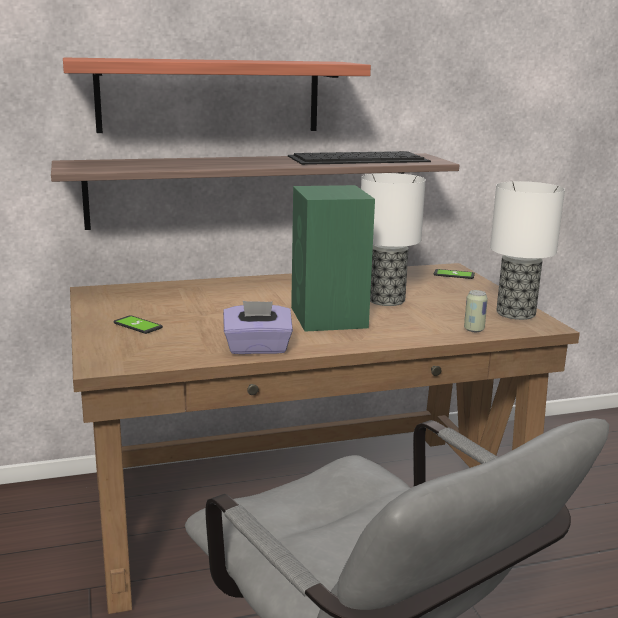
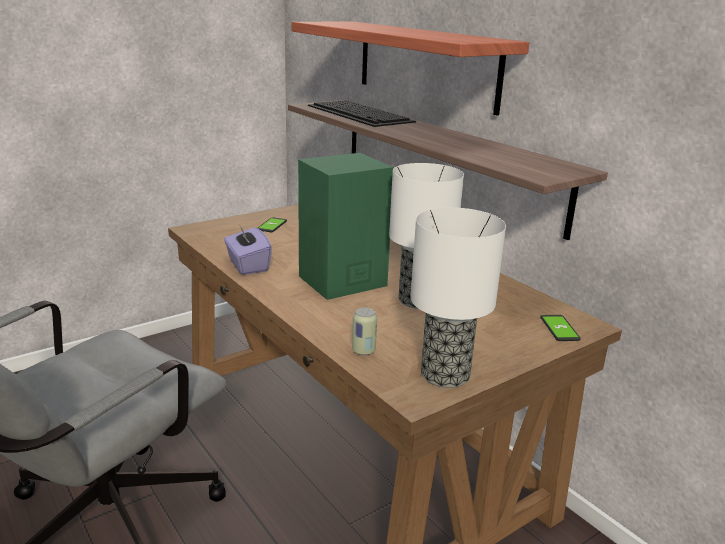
camera: 70 degrees right, 5 degrees up
keyboard [288,151,431,165] -> keyboard moved to [308,100,416,127]

